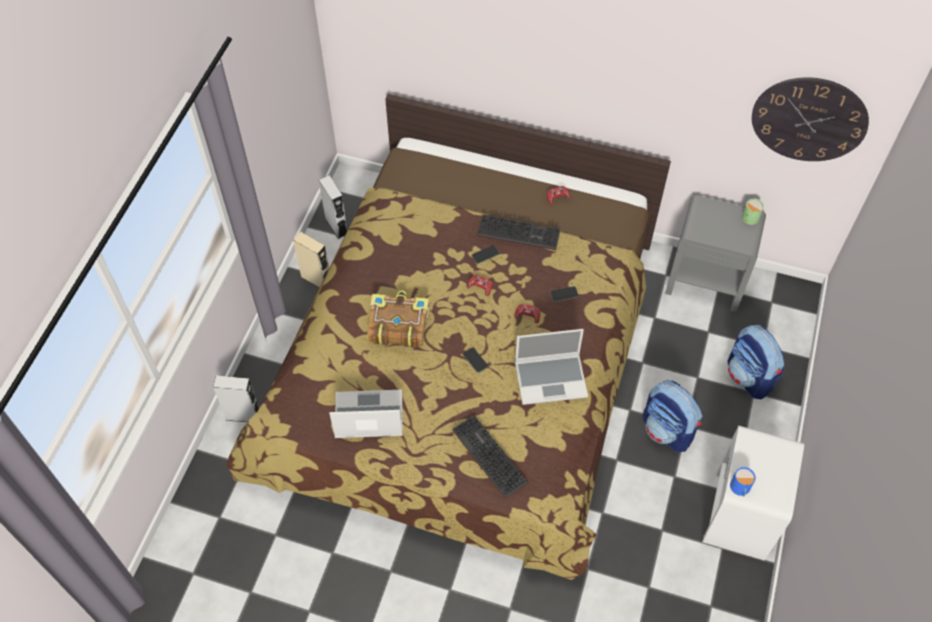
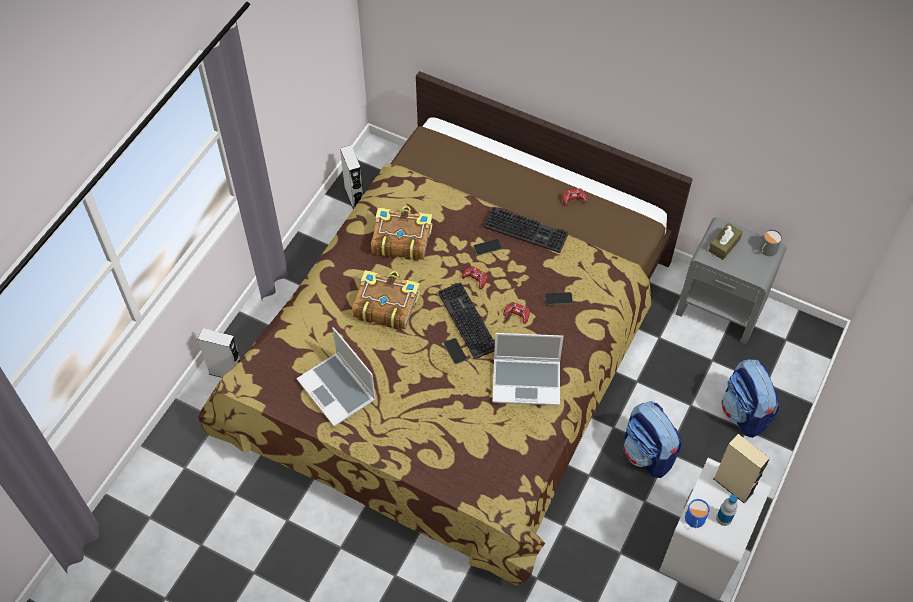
camera: 10 degrees right, 0 degrees up
beige speaker [293,232,329,288] -> beige speaker moved to [713,434,770,504]
laptop [329,390,403,438] -> laptop turned 135 degrees counterclockwise [296,327,376,427]
keyboard [452,415,528,499] -> keyboard moved to [438,282,495,359]
green mug [742,199,764,225] -> grey mug [760,229,782,256]
wall clock [752,77,869,161] -> none
none -> book [371,206,433,261]
none -> brown tissue box [709,223,743,260]
none -> bottle [716,495,738,526]

